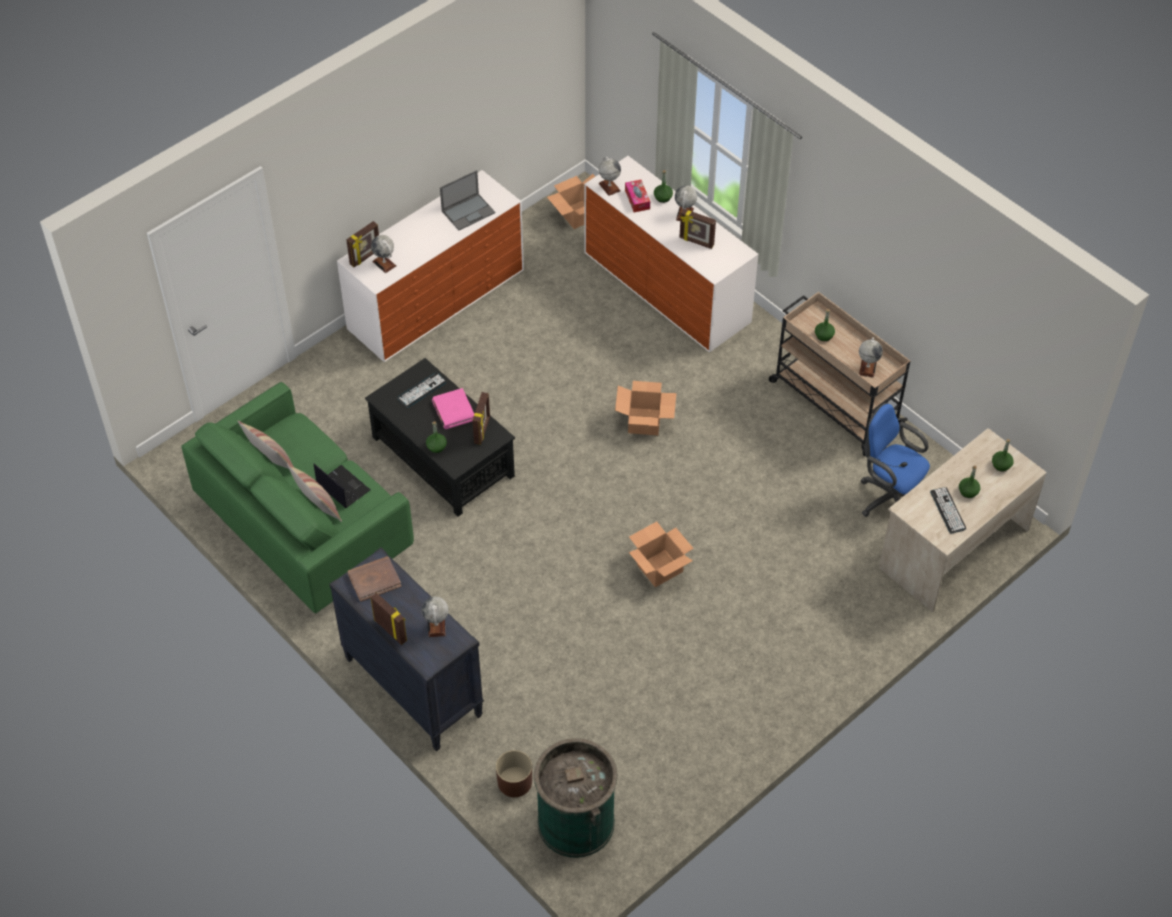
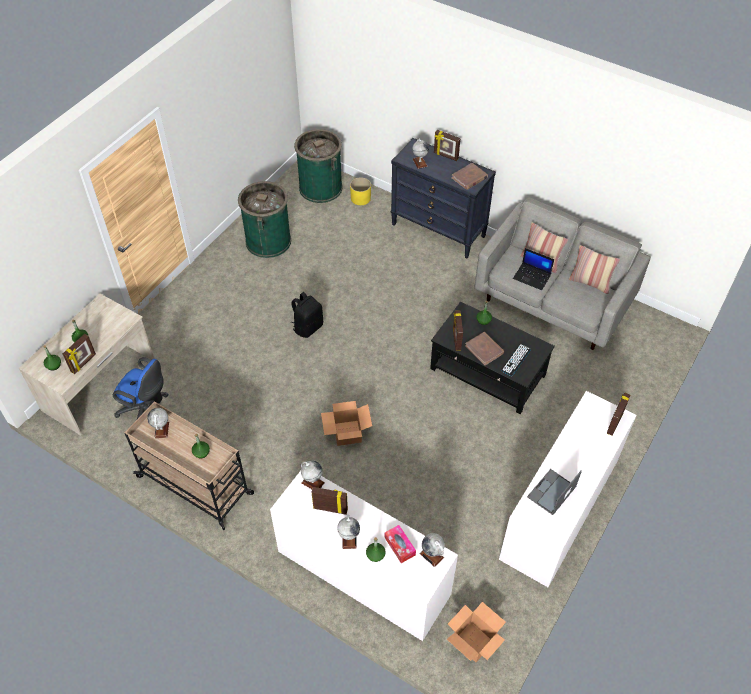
camera: 165 degrees right, 0 degrees up
green sofa [181,382,414,614] -> grey sofa [475,198,651,350]
globe [371,235,396,273] -> globe moved to [301,460,325,489]
pink book [432,388,474,429] -> brown book [465,332,504,366]
brown planter [496,750,532,797] -> yellow planter [350,177,371,205]
cardboard box [629,522,694,587] -> black backpack [291,292,323,338]
keyboard [930,487,966,534] -> none
none -> picture frame [63,334,96,374]
none -> green trash can [238,181,291,258]

